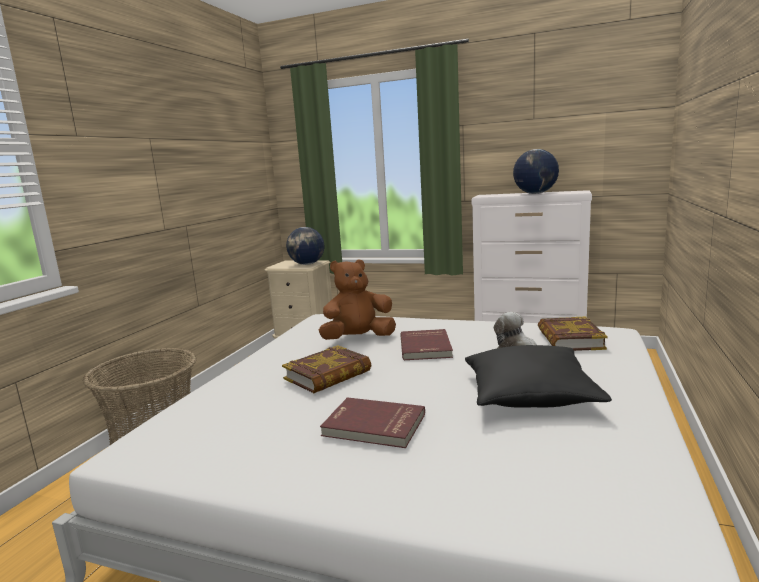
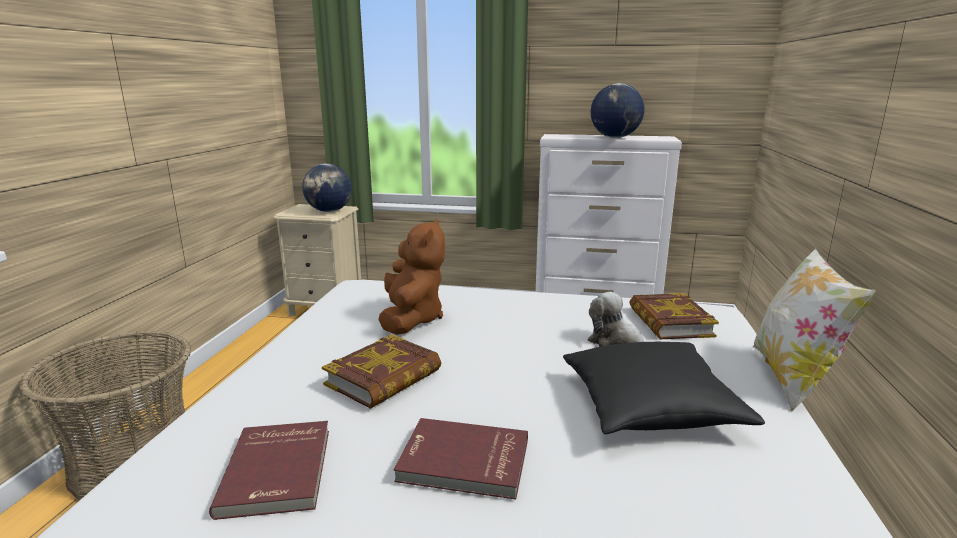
camera: 10 degrees left, 5 degrees up
brown plush toy [319,259,396,340] -> brown plush toy turned 120 degrees clockwise [378,219,445,335]
red book [400,329,453,360] -> red book moved to [209,421,329,520]
none -> pillow [753,248,876,412]

